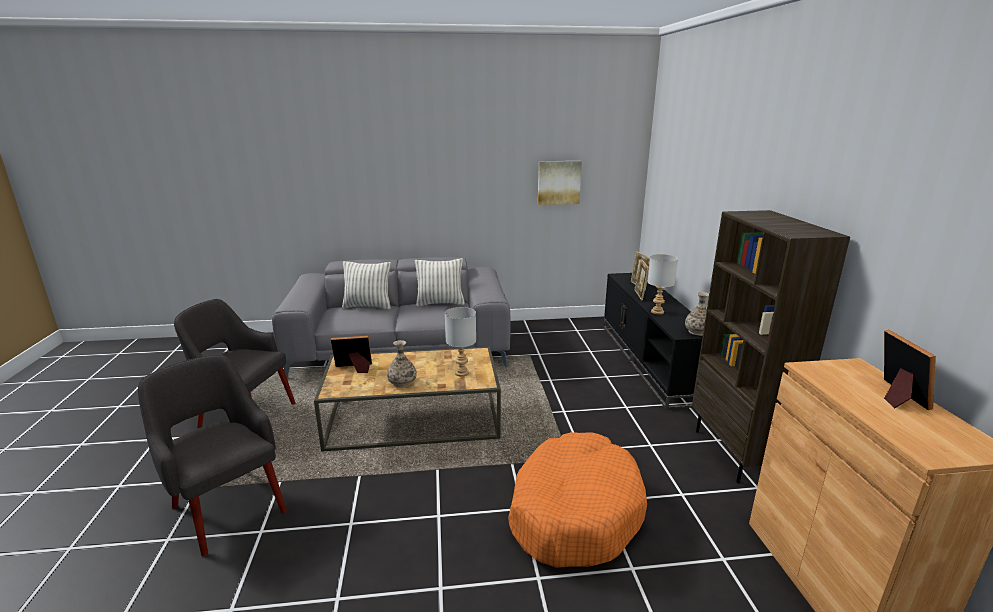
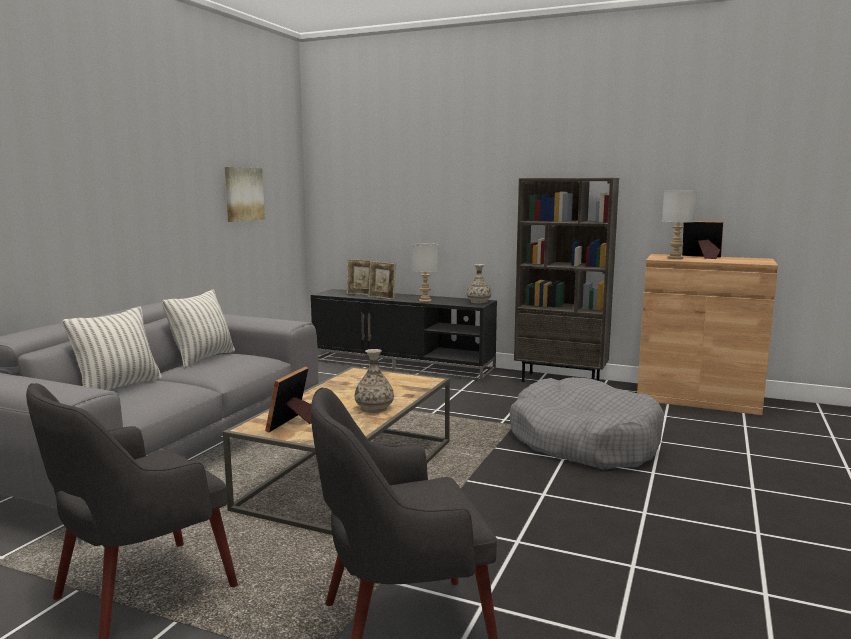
camera: 60 degrees left, 10 degrees down
grey table lamp [445,307,476,377] -> grey table lamp moved to [662,191,697,259]
orange dog bed [508,432,647,568] -> grey dog bed [510,377,664,470]

